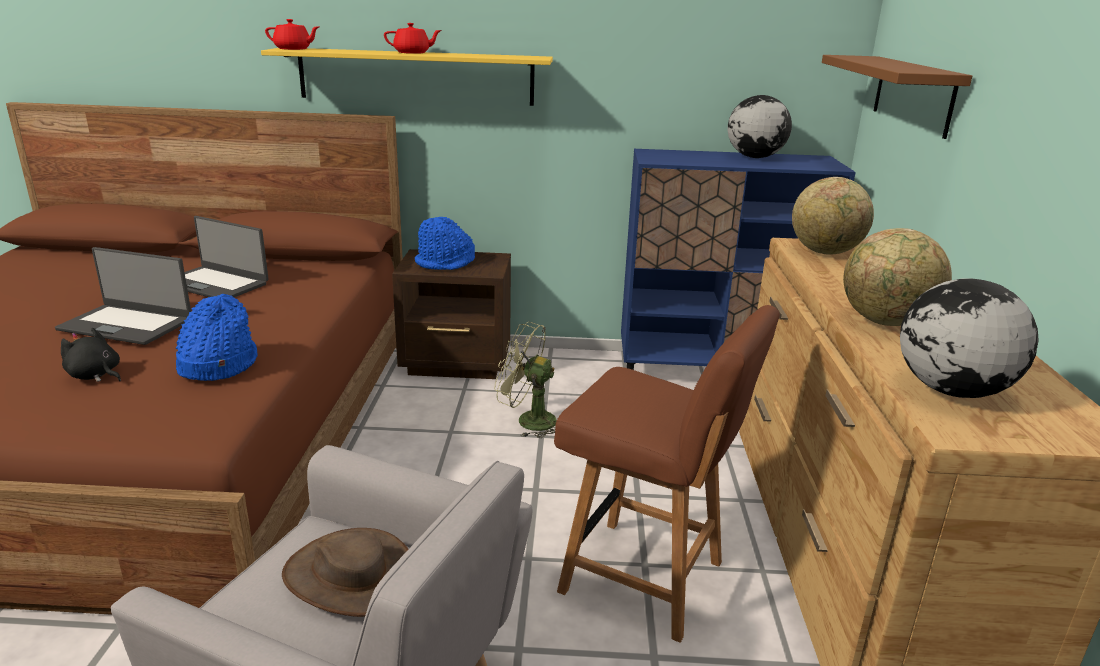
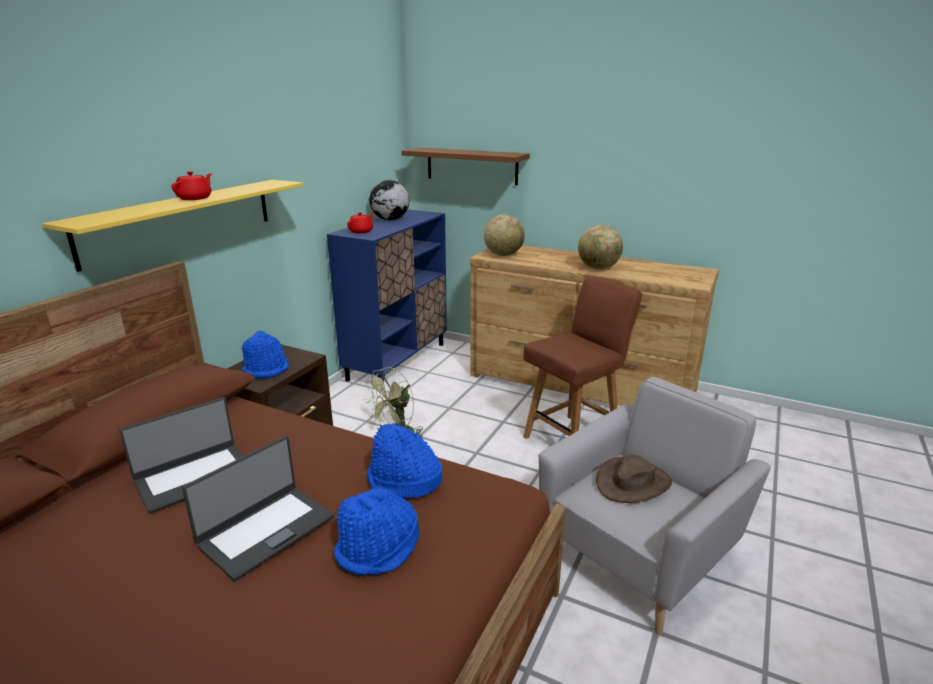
camera: 65 degrees left, 0 degrees up
black plush toy [61,328,121,382] -> blue hat [334,488,419,575]
red teapot [265,19,319,50] -> red teapot moved to [347,212,374,233]
globe [900,278,1039,398] -> none

